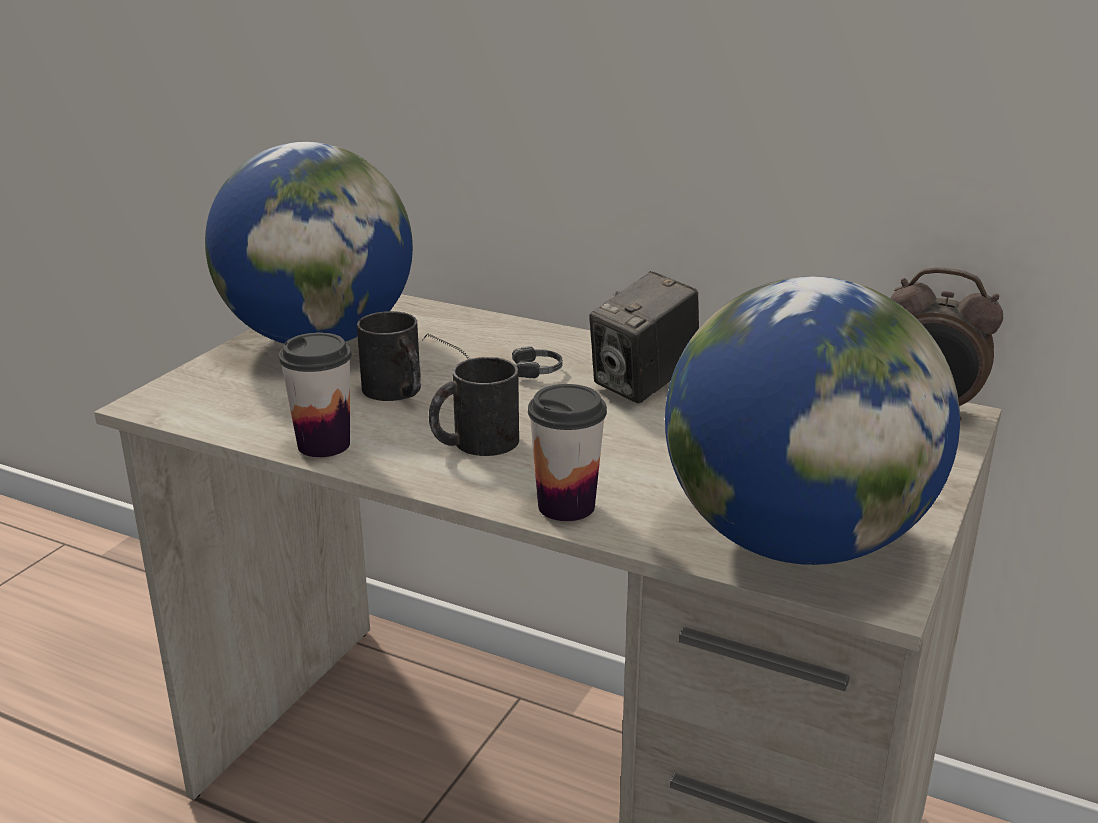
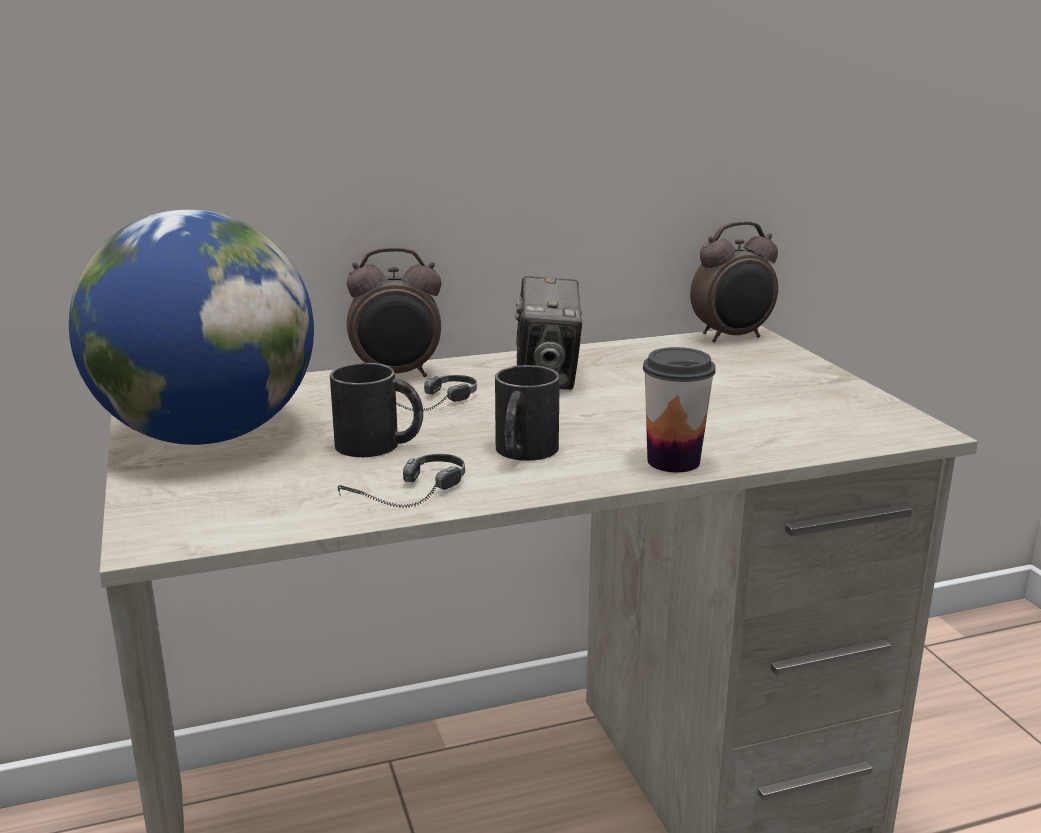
camera: 45 degrees left, 5 degrees down
cup [279,333,352,457] -> headphones [338,454,465,508]
globe [665,276,960,565] -> none
none -> alarm clock [347,247,442,377]

